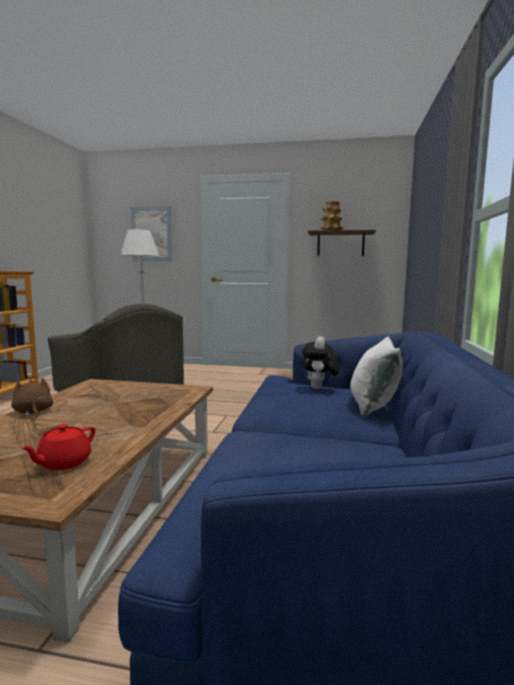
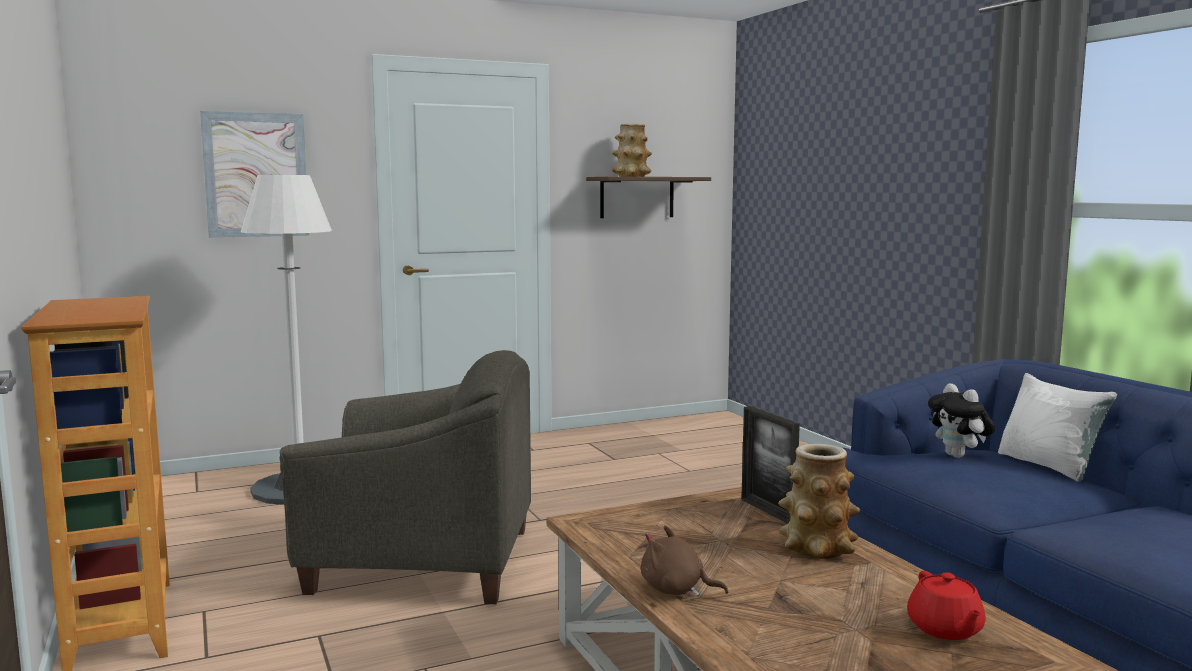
camera: 35 degrees left, 0 degrees up
none -> picture frame [741,406,800,524]
none -> vase [778,444,860,559]

